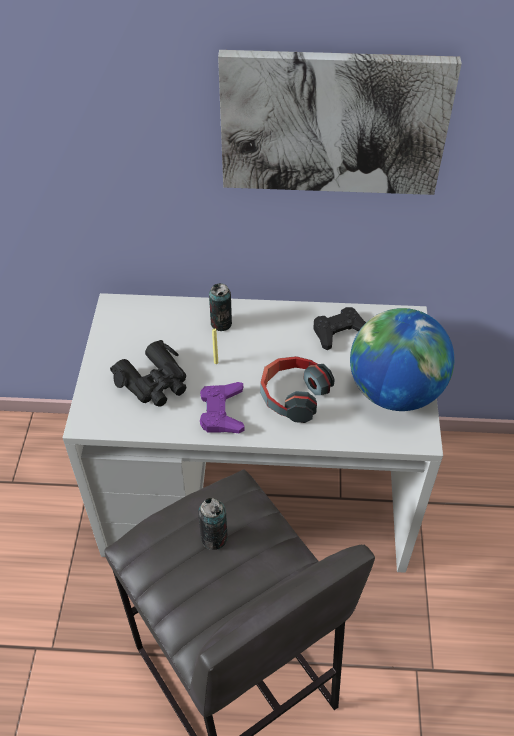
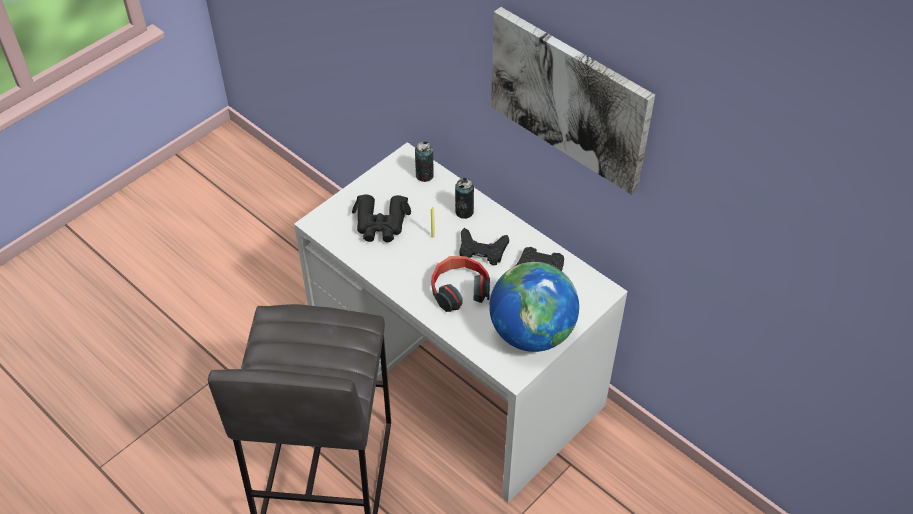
camera: 40 degrees right, 0 degrees up
can [198,498,228,550] -> can moved to [415,141,434,182]
purple game controller [200,382,245,433] -> none
none -> black game controller [460,228,509,265]

